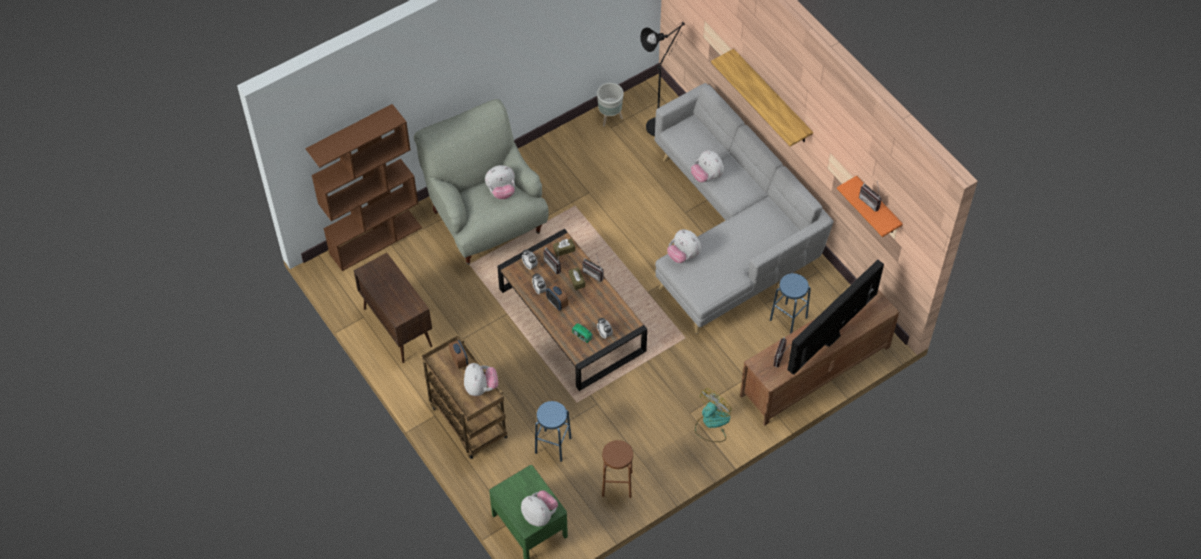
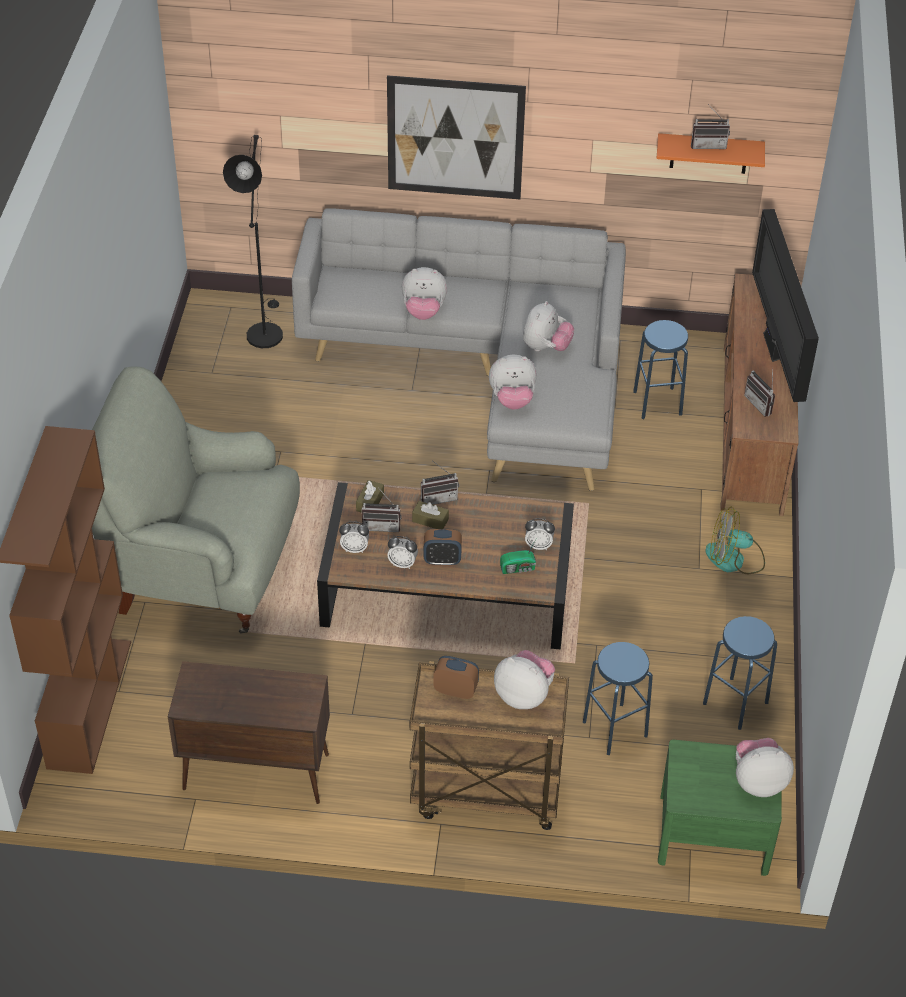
camera: 50 degrees left, 10 degrees down
plush toy [485,165,515,199] -> plush toy moved to [523,301,574,351]
grey planter [597,83,624,127] -> none
brown stool [602,440,633,498] -> blue stool [703,616,777,730]
fan [695,388,732,442] -> fan turned 75 degrees counterclockwise [705,506,765,574]
shelf [711,49,813,147] -> picture [387,75,526,199]

